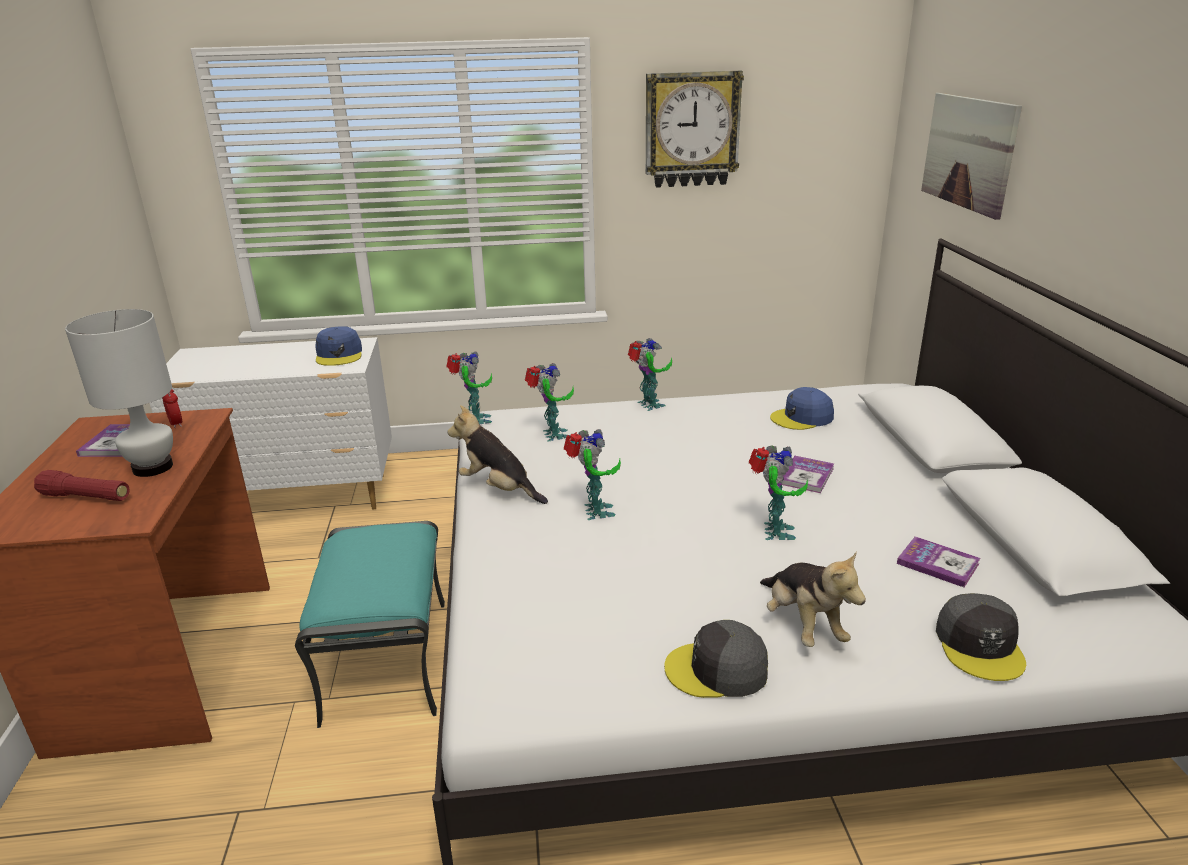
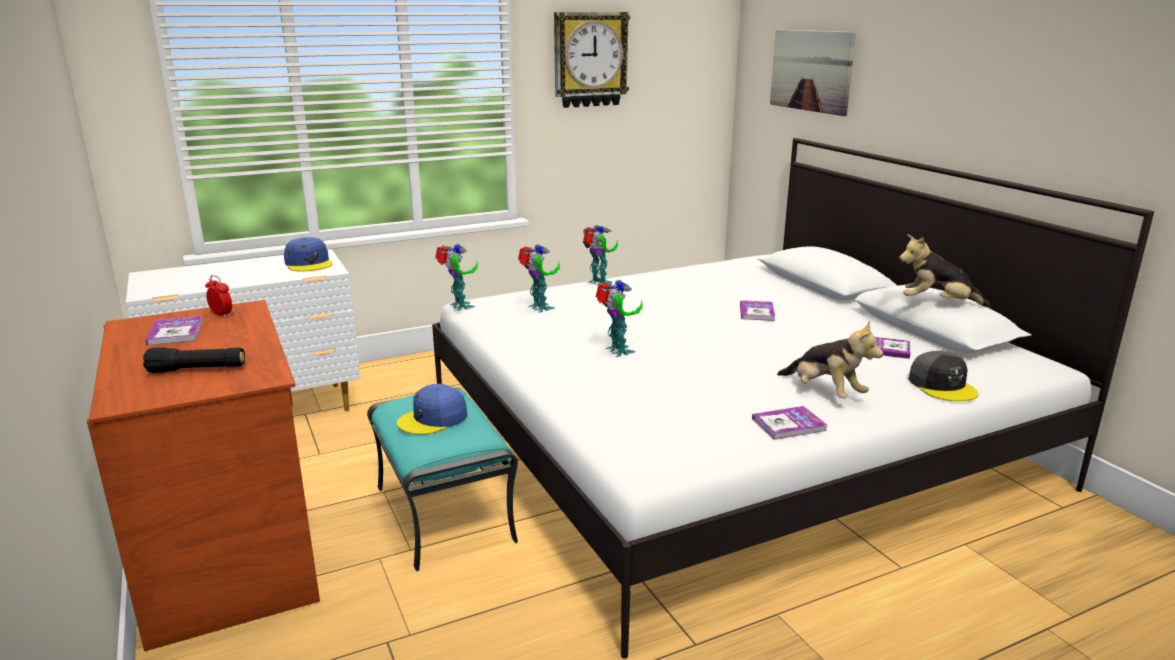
camera: 20 degrees left, 5 degrees down
red flashlight [34,470,130,501] -> black flashlight [143,347,245,373]
white table lamp [65,309,173,477] -> none
plush toy [447,405,548,504] -> plush toy moved to [899,234,990,308]
grey cap [664,620,768,698] -> book [752,406,827,440]
toy robot [749,445,808,540] -> none
blue cap [770,387,834,430] -> blue cap moved to [397,384,467,435]

